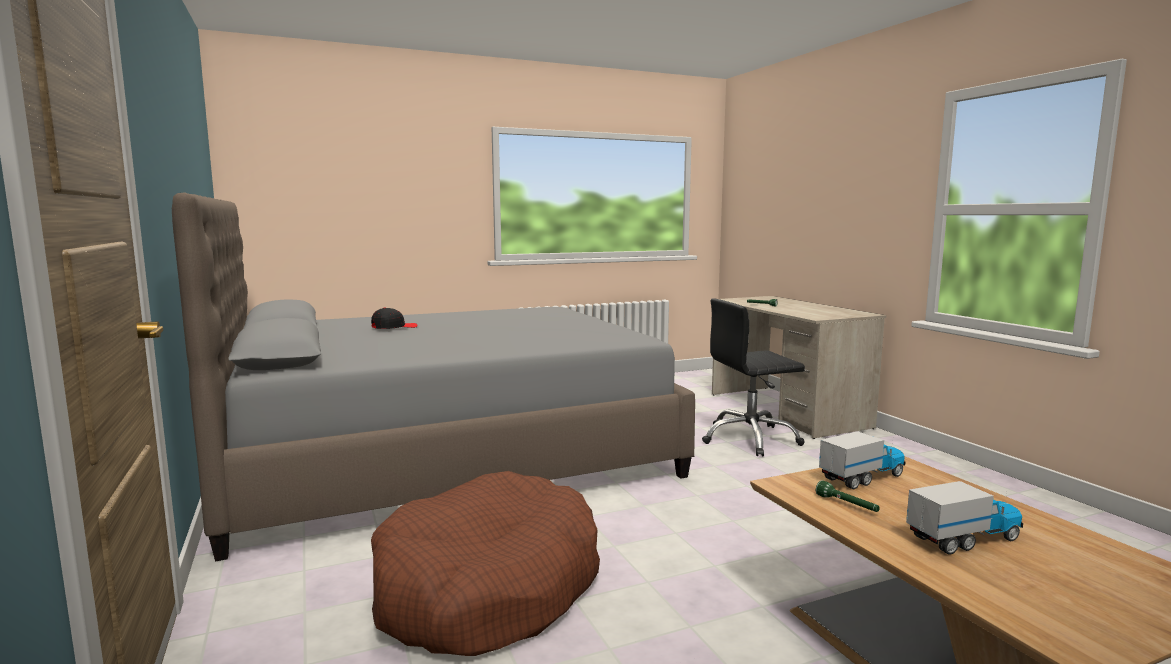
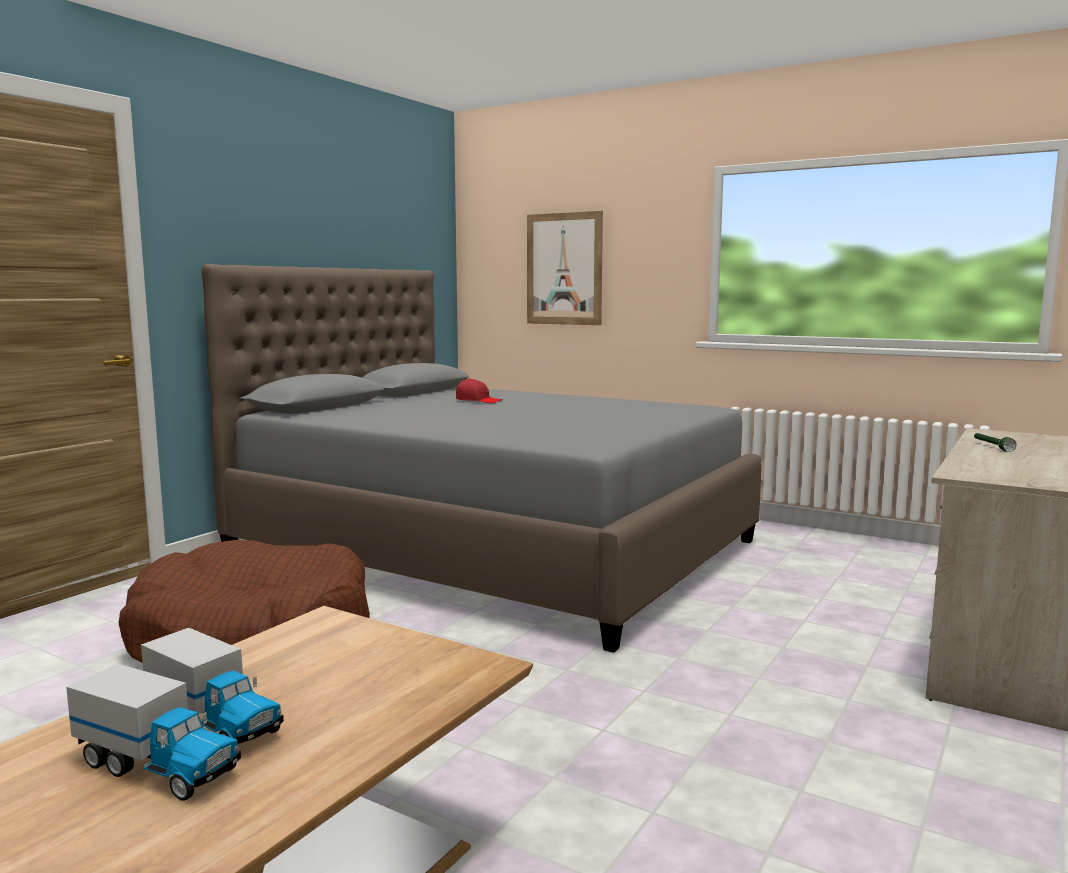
camera: 55 degrees right, 0 degrees up
black cap [371,307,417,329] -> red cap [456,378,502,403]
black office chair [702,298,805,456] -> none
green flashlight [816,480,880,512] -> none
toy truck [819,431,905,489] -> toy truck moved to [66,664,241,801]
none -> picture [527,211,603,325]

